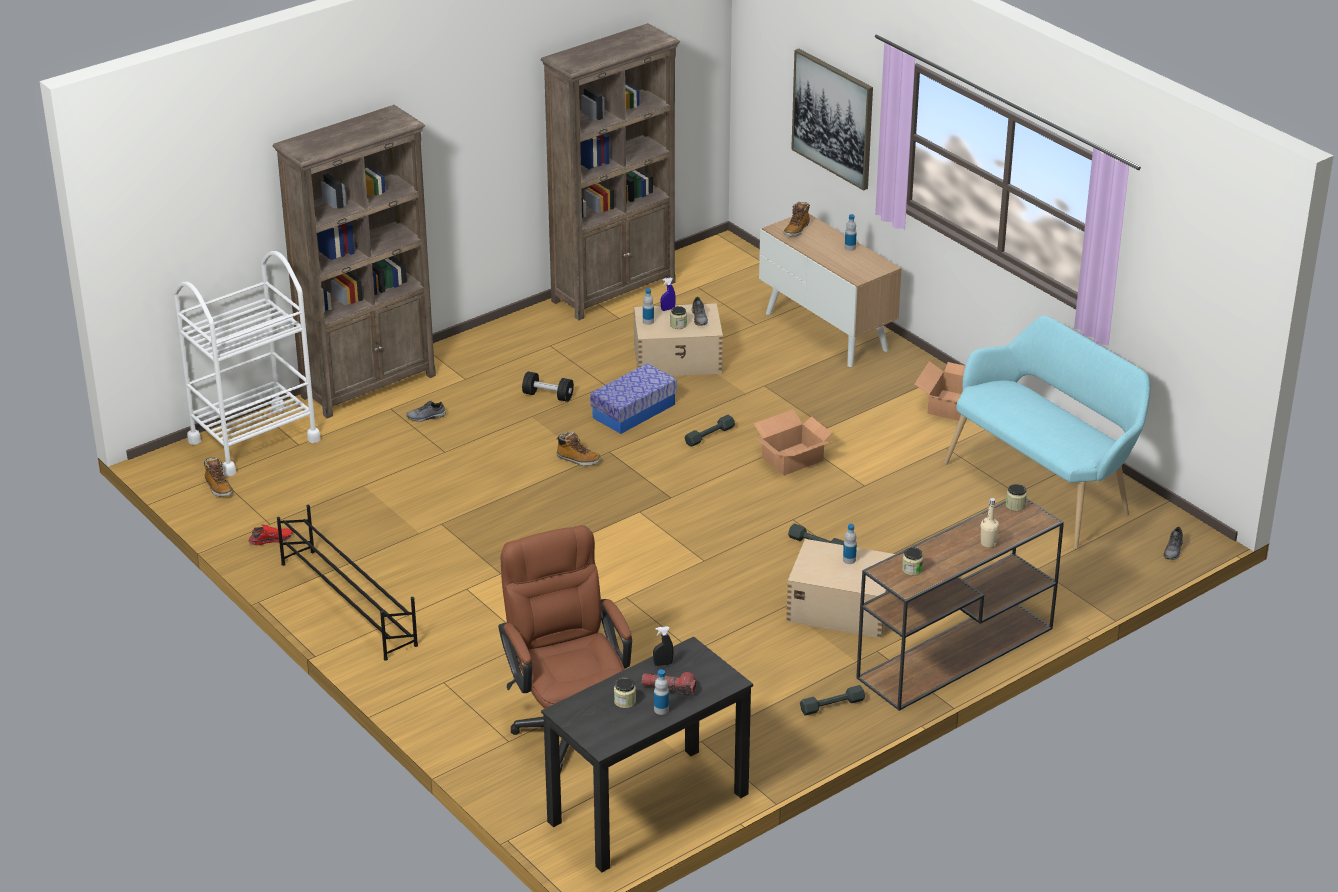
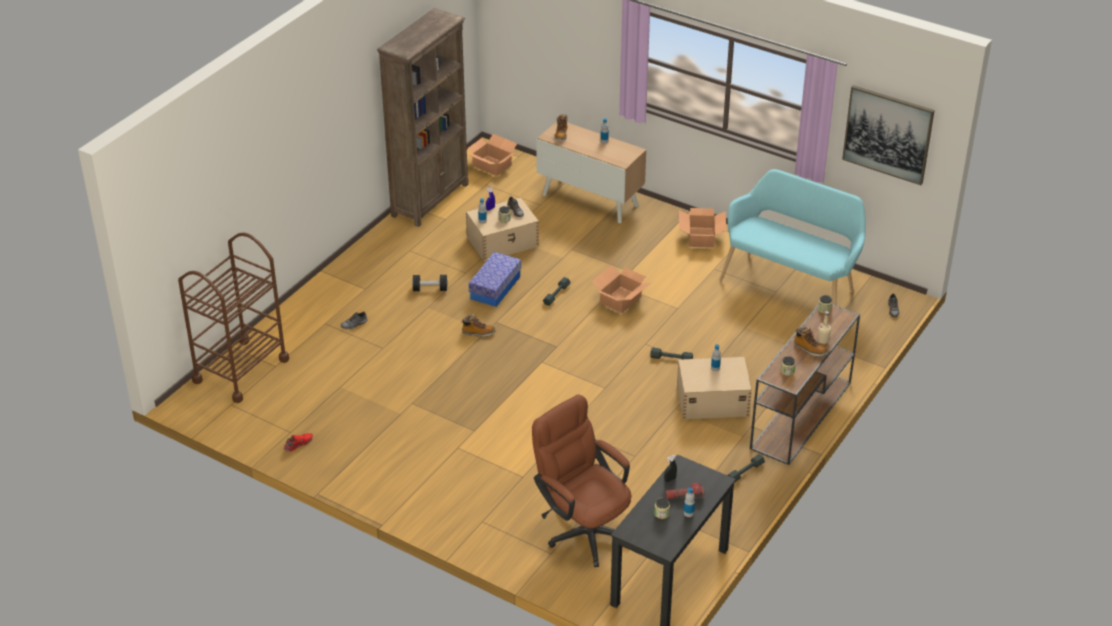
camera: 20 degrees left, 5 degrees up
white cart [173,251,321,477] -> brown cart [178,232,289,403]
boot [204,457,233,497] -> boot moved to [794,327,827,356]
brown bookcase [273,105,436,418] -> none
black shoe rack [277,505,418,661] -> none
picture [791,49,873,191] -> picture moved to [842,85,935,185]
none -> cardboard box [467,134,517,176]

